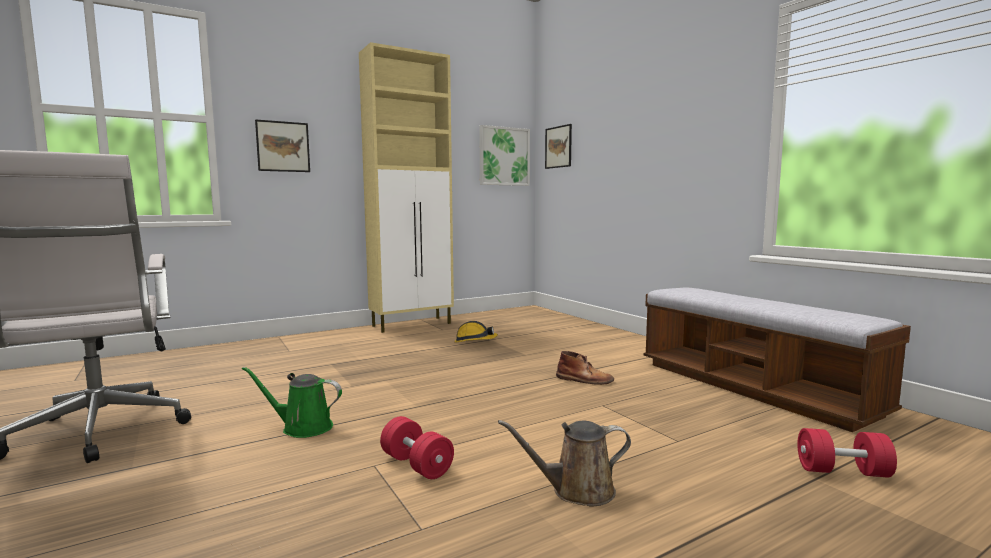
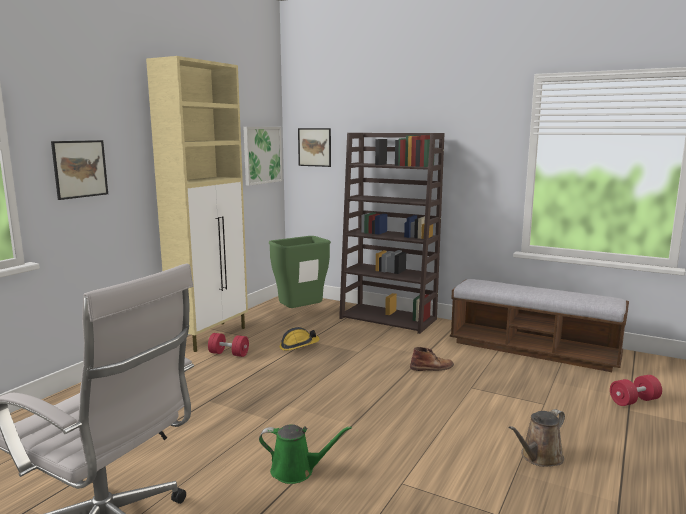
camera: 30 degrees left, 5 degrees up
green watering can [242,366,342,438] -> green watering can turned 150 degrees counterclockwise [259,424,352,484]
red dumbbell [380,416,454,479] -> red dumbbell moved to [208,333,249,357]
none -> green trash can [269,236,331,308]
none -> brown bookcase [339,133,444,334]

